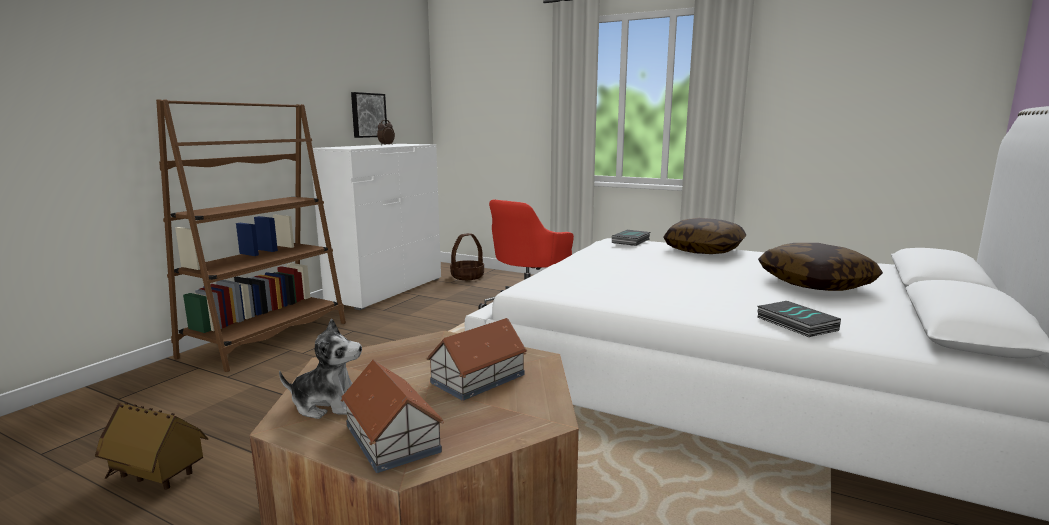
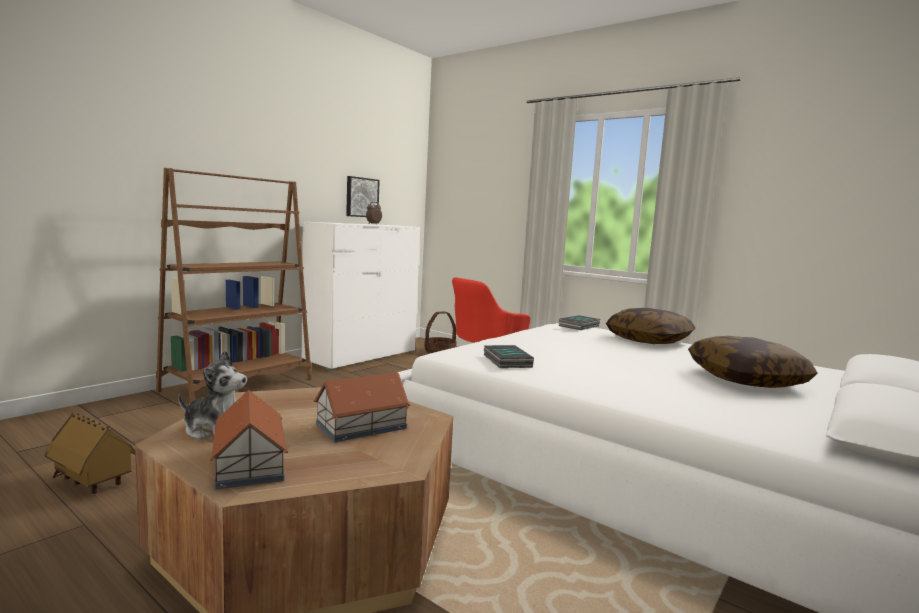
camera: 10 degrees right, 5 degrees down
book [757,301,841,337] -> book moved to [484,345,534,368]

